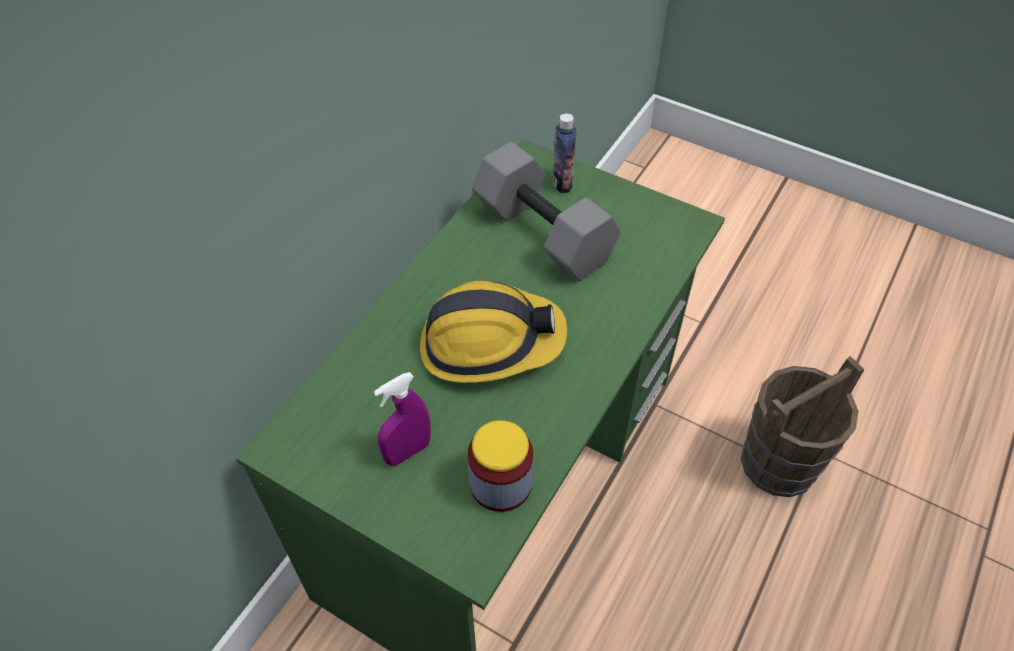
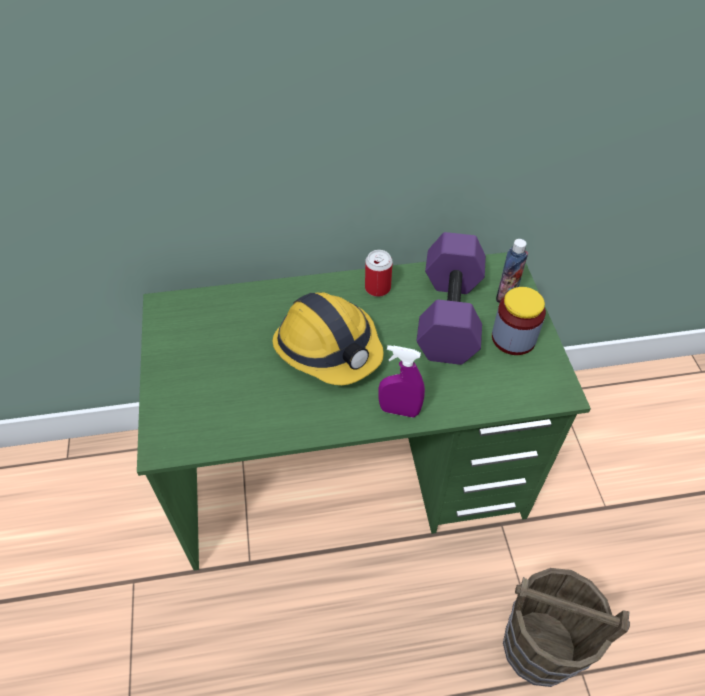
camera: 50 degrees right, 0 degrees up
purple spray bottle [374,372,431,466] -> purple spray bottle moved to [379,345,425,418]
jar [468,420,533,512] -> jar moved to [492,287,546,355]
grey dumbbell [472,142,621,281] -> purple dumbbell [416,232,486,365]
none -> can [365,250,393,297]

